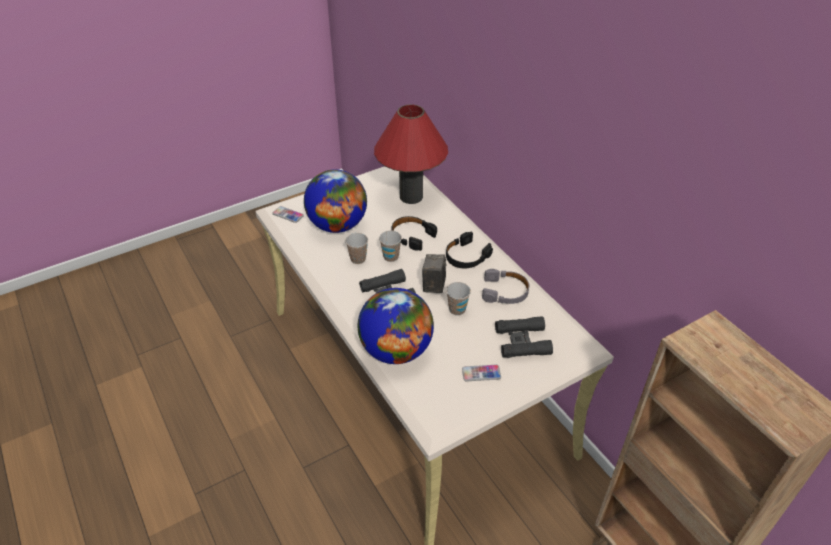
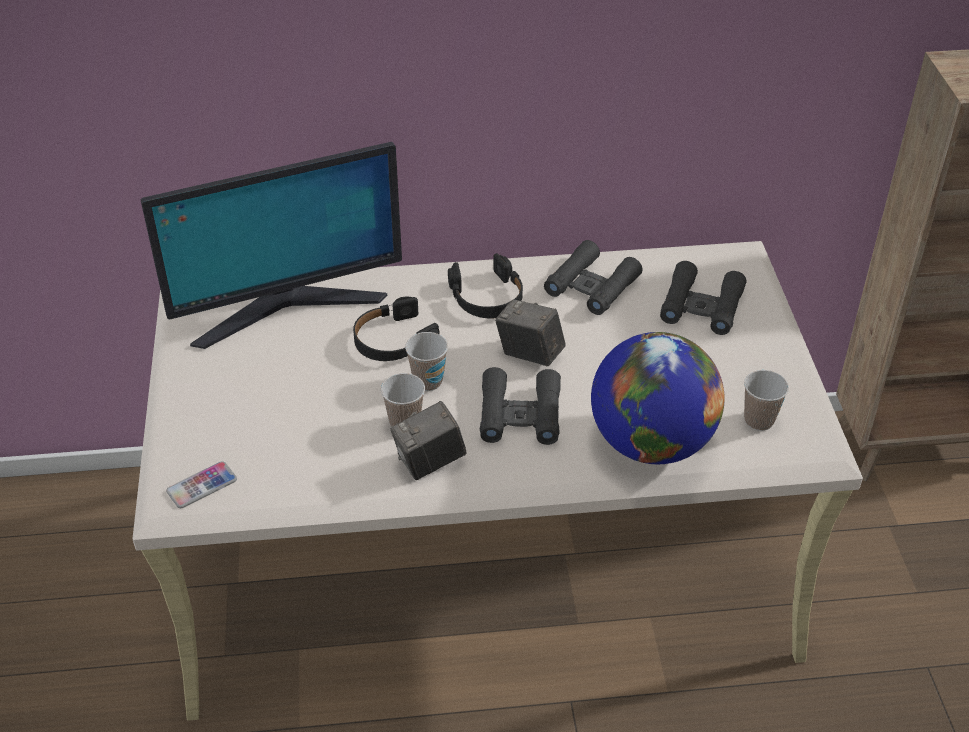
camera: 65 degrees left, 0 degrees up
globe [304,169,367,233] -> none
red table lamp [374,104,448,204] -> monitor [141,142,402,349]
cup [446,282,471,315] -> cup moved to [744,370,789,431]
phone [462,365,501,381] -> none
grey headphones [482,269,529,304] -> black binoculars [544,240,642,315]
none -> camera [390,401,467,480]

